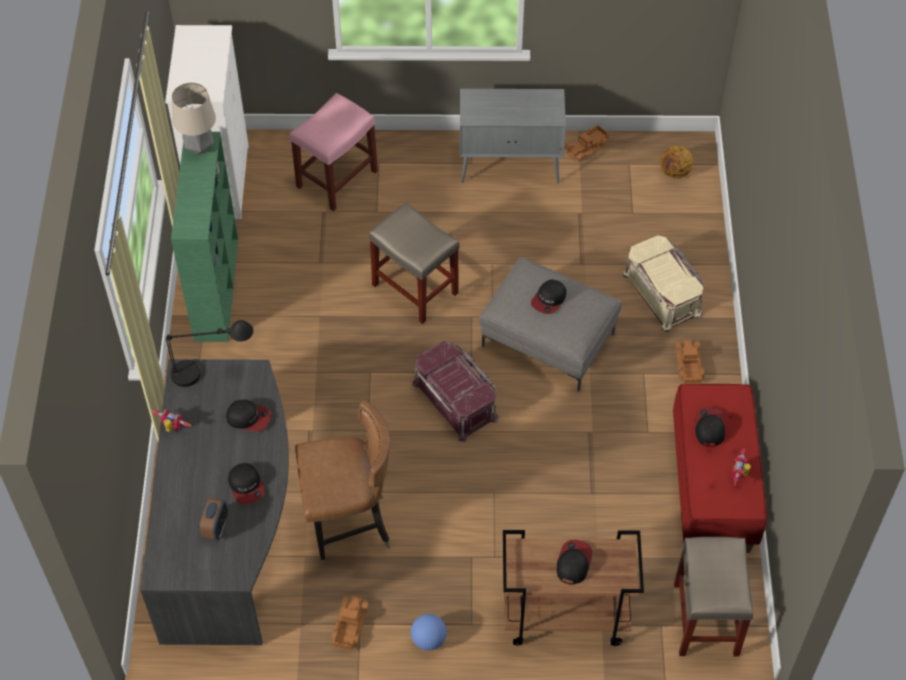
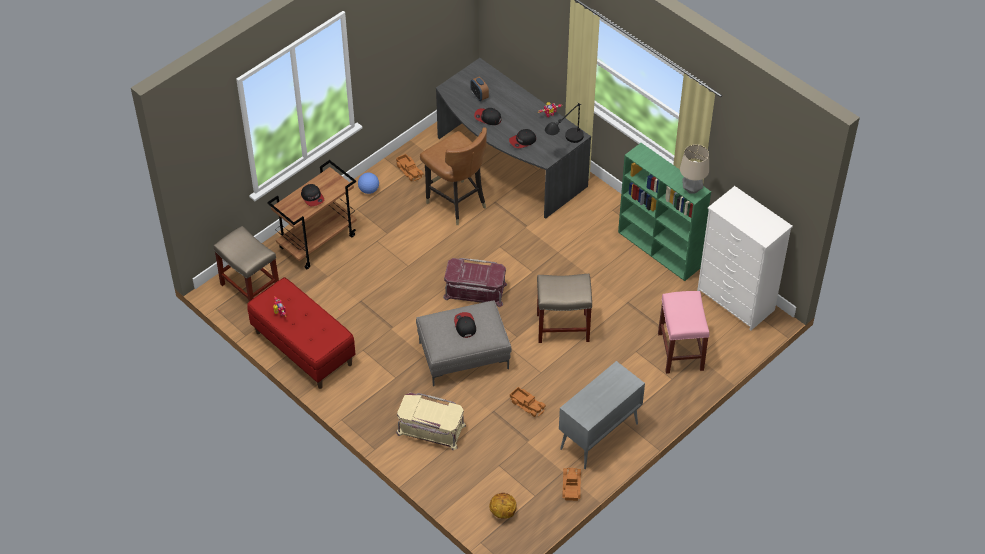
camera: 135 degrees right, 5 degrees down
brown chair [295,400,391,566] -> brown chair turned 75 degrees counterclockwise [420,127,487,225]
toy truck [675,340,704,384] -> toy truck moved to [510,387,546,417]
cap [695,407,725,447] -> none

